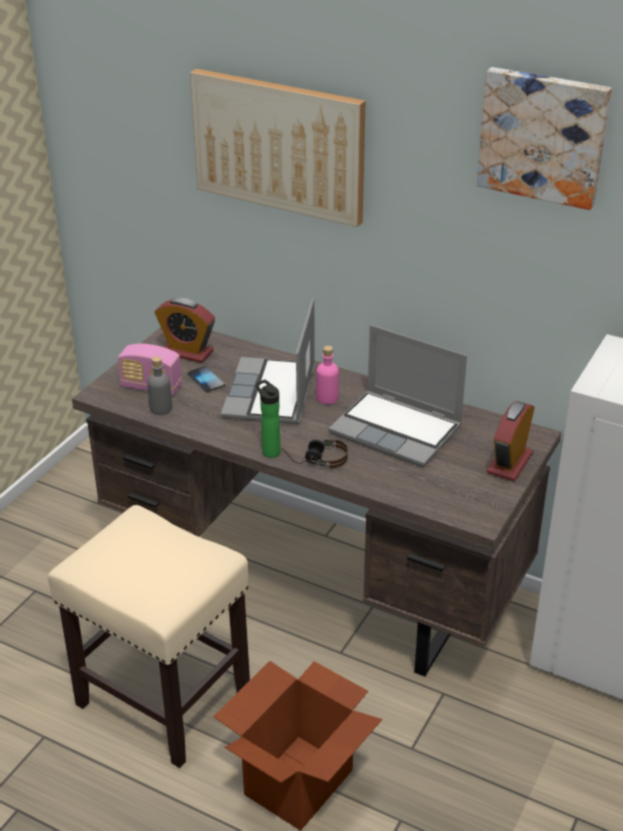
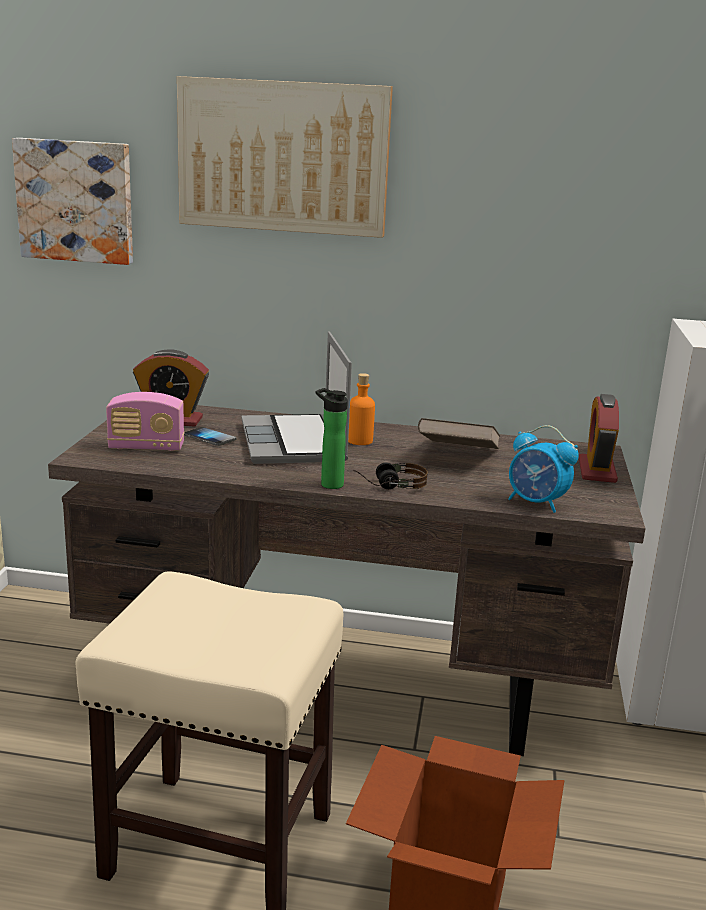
camera: 20 degrees left, 15 degrees down
grey bottle [147,356,172,415] -> none
pink bottle [316,346,339,404] -> orange bottle [348,373,375,445]
laptop [328,325,467,467] -> brown book [418,418,500,449]
picture [477,67,612,210] -> picture moved to [12,138,133,265]
none -> alarm clock [508,425,579,513]

